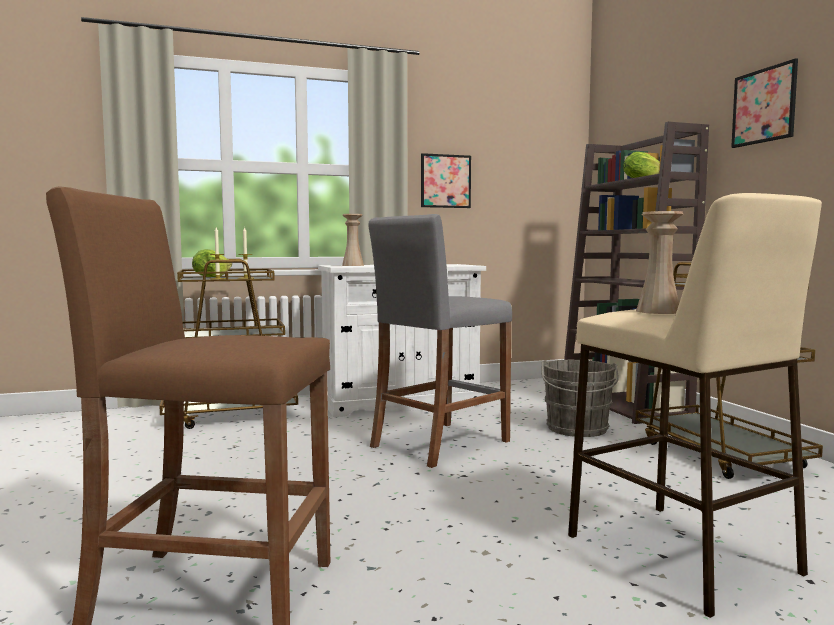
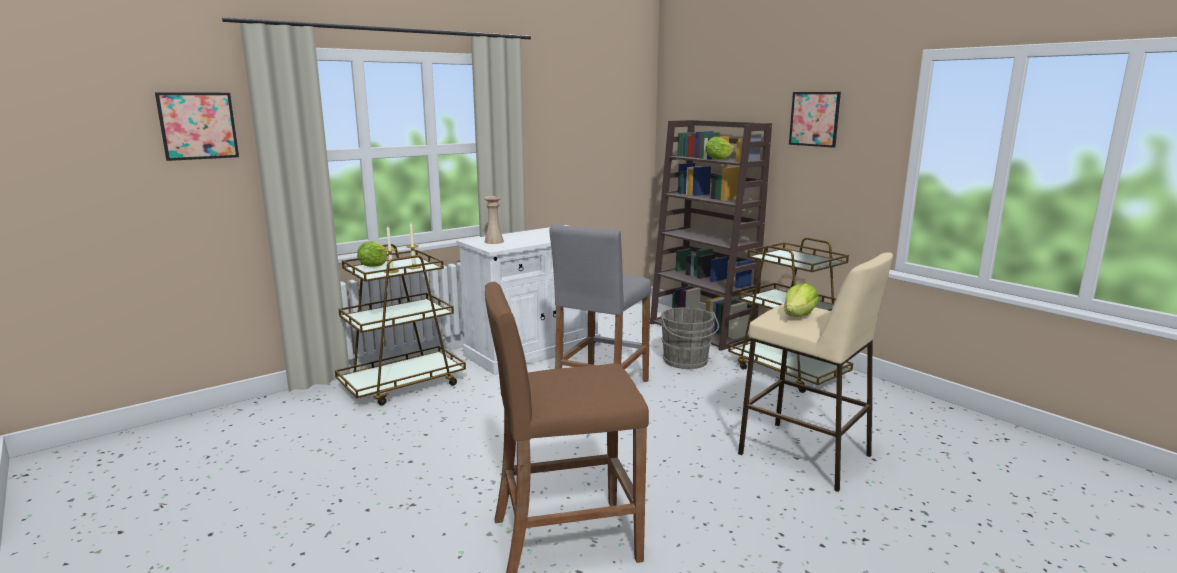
camera: 20 degrees left, 10 degrees up
picture [421,153,471,208] -> picture moved to [155,93,239,161]
beige vase [636,211,683,314] -> lettuce [784,283,819,317]

